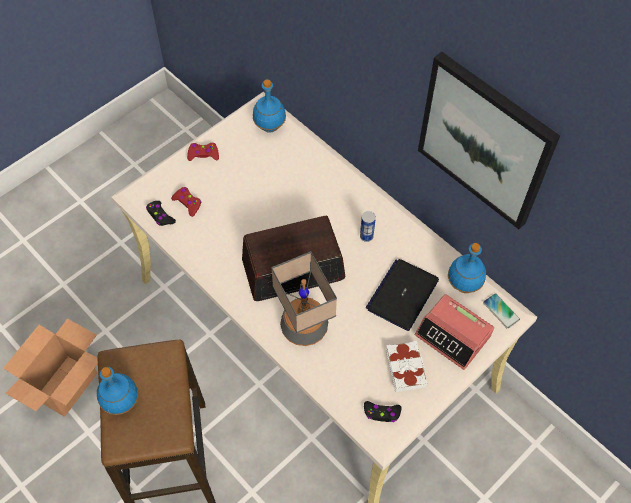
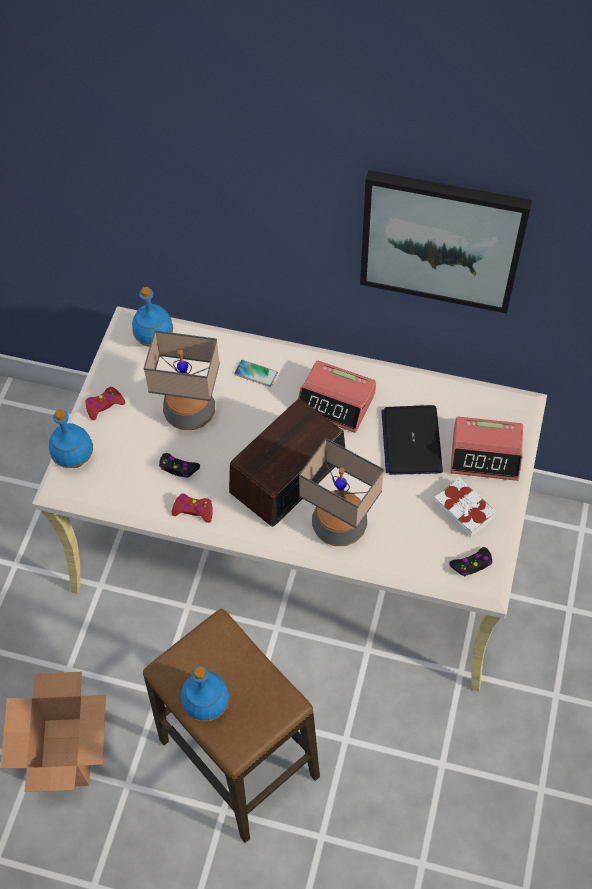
camera: 30 degrees left, 0 degrees up
black game controller [146,201,176,226] -> black game controller moved to [159,453,200,478]
red game controller [171,187,201,217] -> red game controller moved to [171,494,213,523]
can [360,211,376,242] -> alarm clock [298,360,376,433]
blue bottle [448,243,486,293] -> blue bottle moved to [49,410,93,468]
phone [483,293,520,329] -> phone moved to [234,360,278,387]
none -> table lamp [143,330,220,430]

